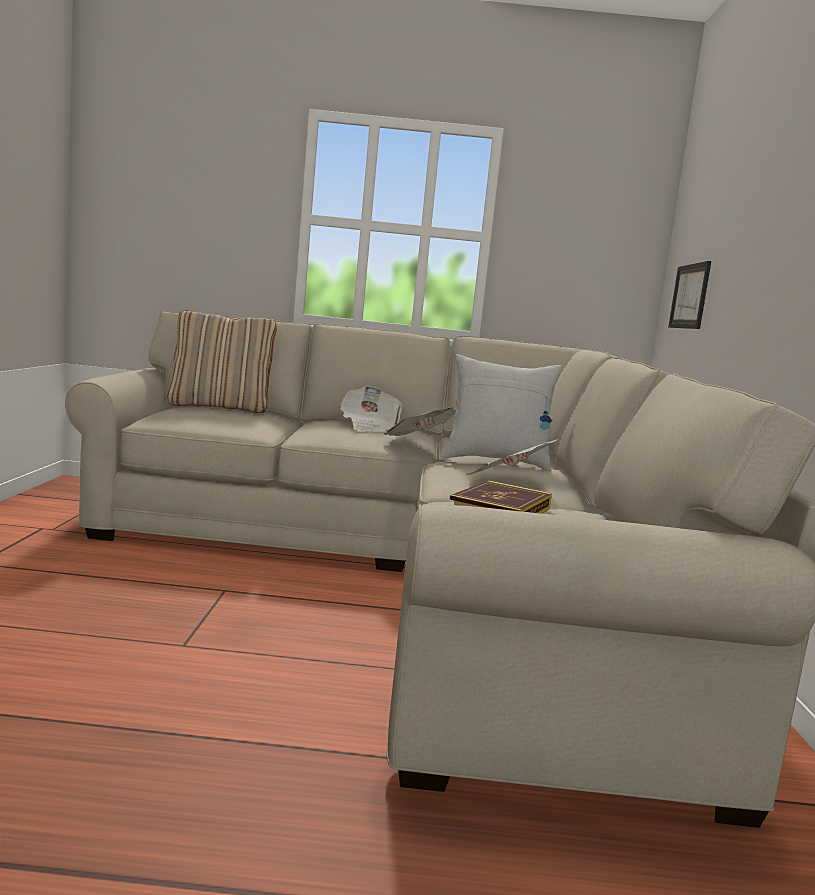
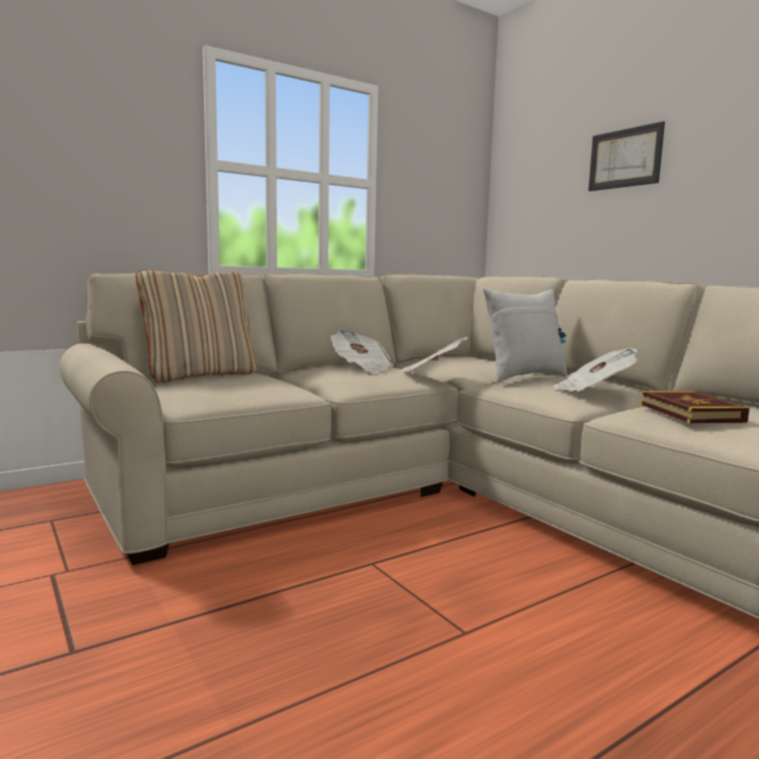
camera: 35 degrees left, 0 degrees up
picture [668,261,711,329] -> picture moved to [588,121,665,191]

